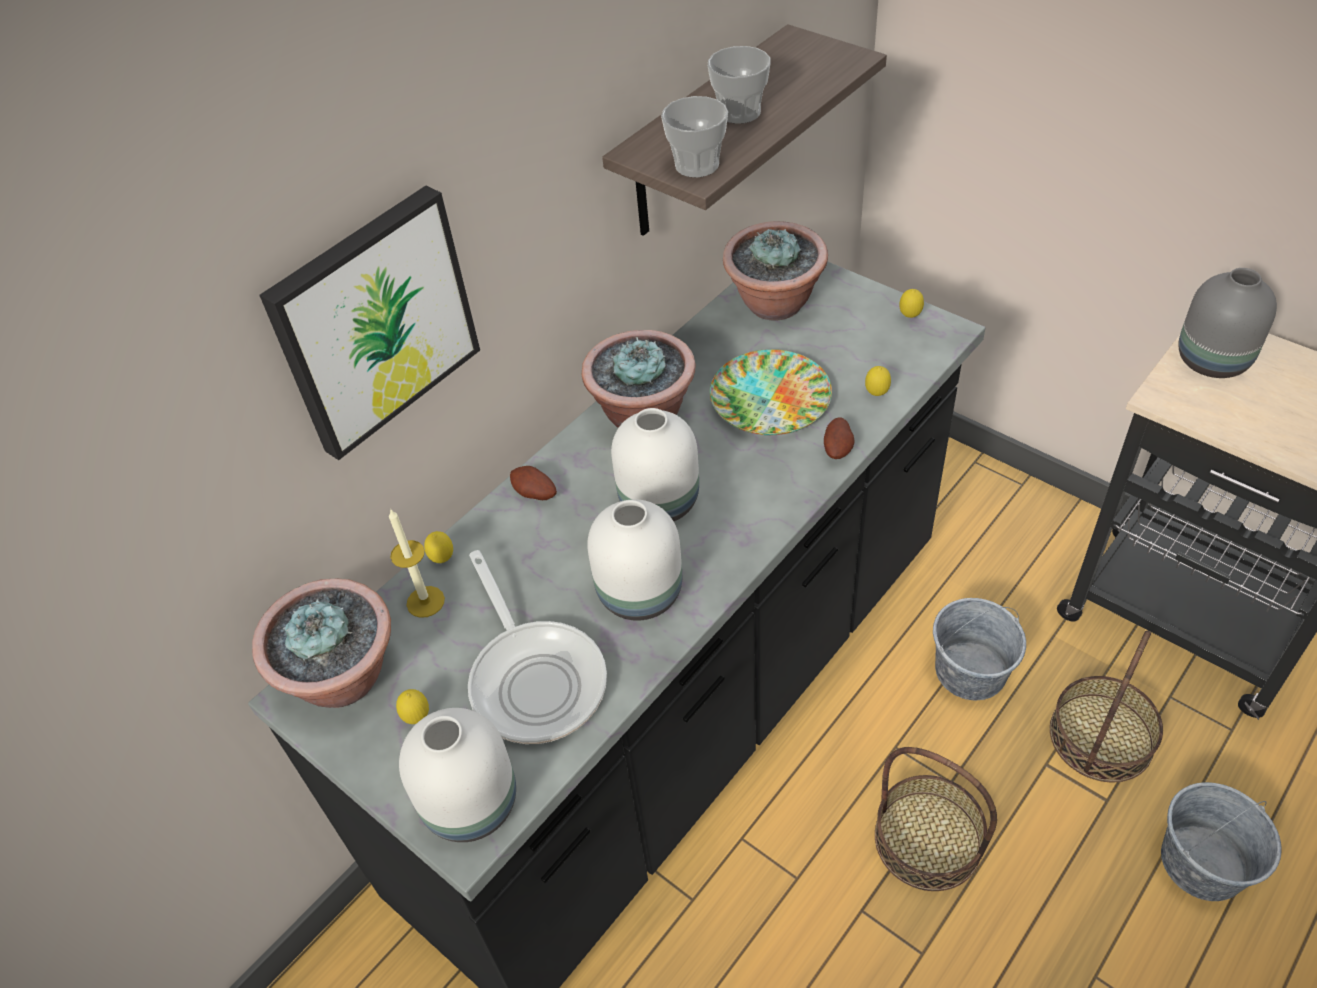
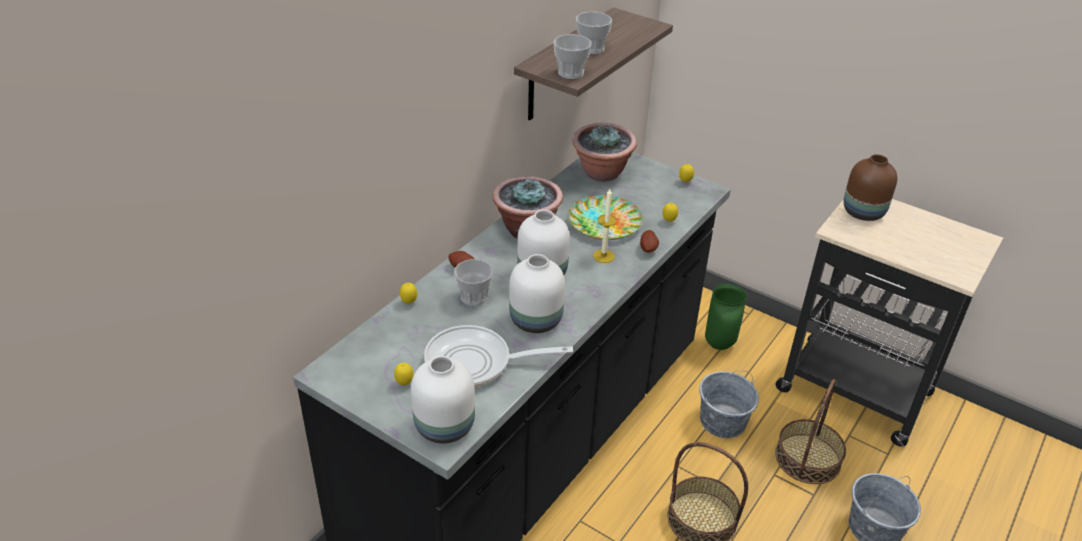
camera: 10 degrees left, 10 degrees down
potted plant [252,579,391,708] -> none
picture [259,186,480,460] -> none
candle [389,508,445,618] -> candle moved to [593,189,617,263]
frying pan [468,550,607,744] -> frying pan turned 120 degrees clockwise [424,325,573,387]
grey vase [1179,268,1277,378] -> brown vase [843,154,897,221]
none -> cup [454,259,493,306]
none -> green vase [705,284,747,350]

